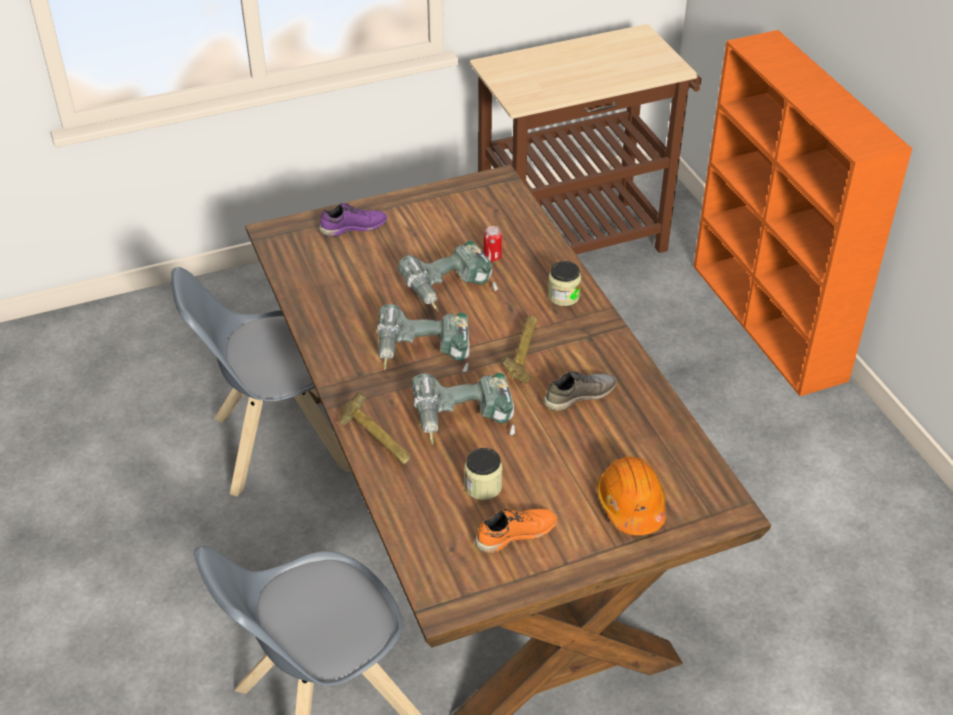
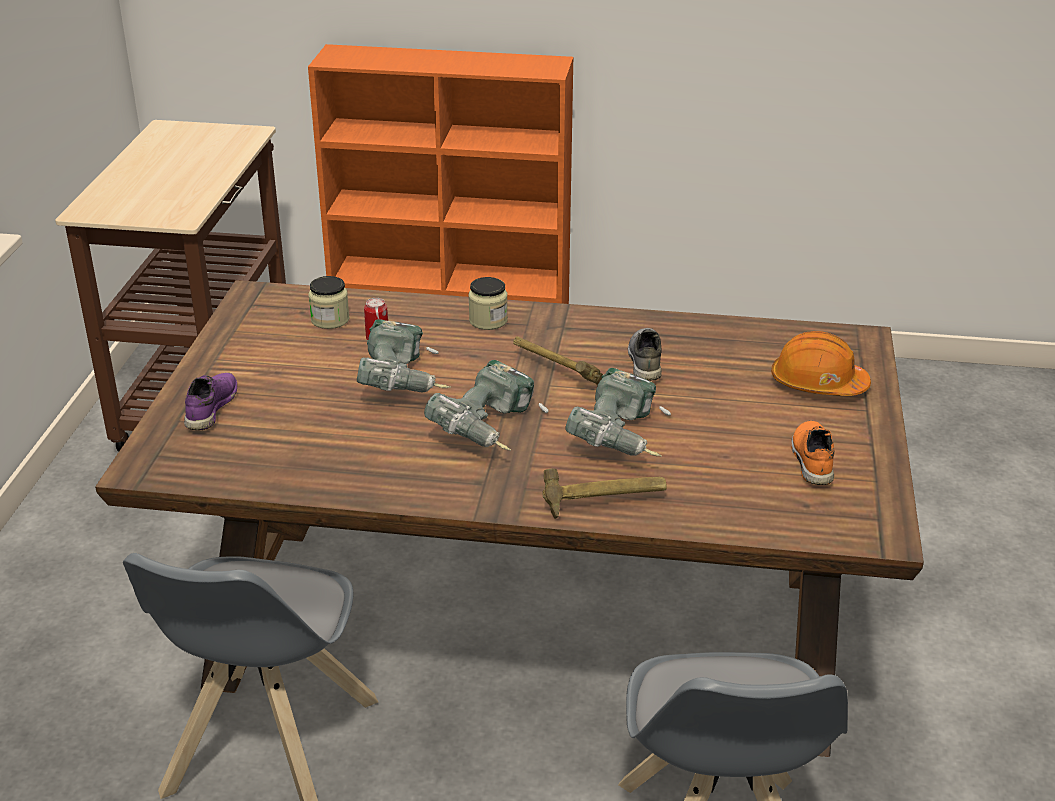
camera: 60 degrees left, 10 degrees down
jar [464,448,502,500] -> jar moved to [308,276,350,329]

